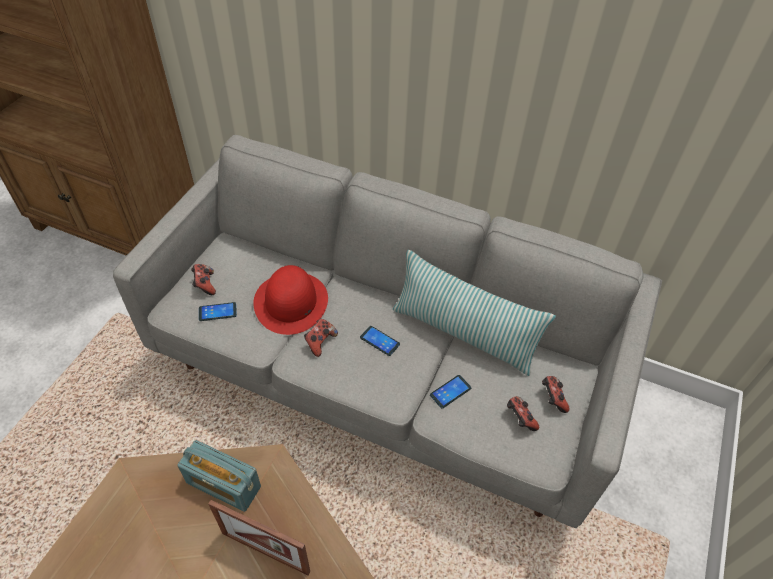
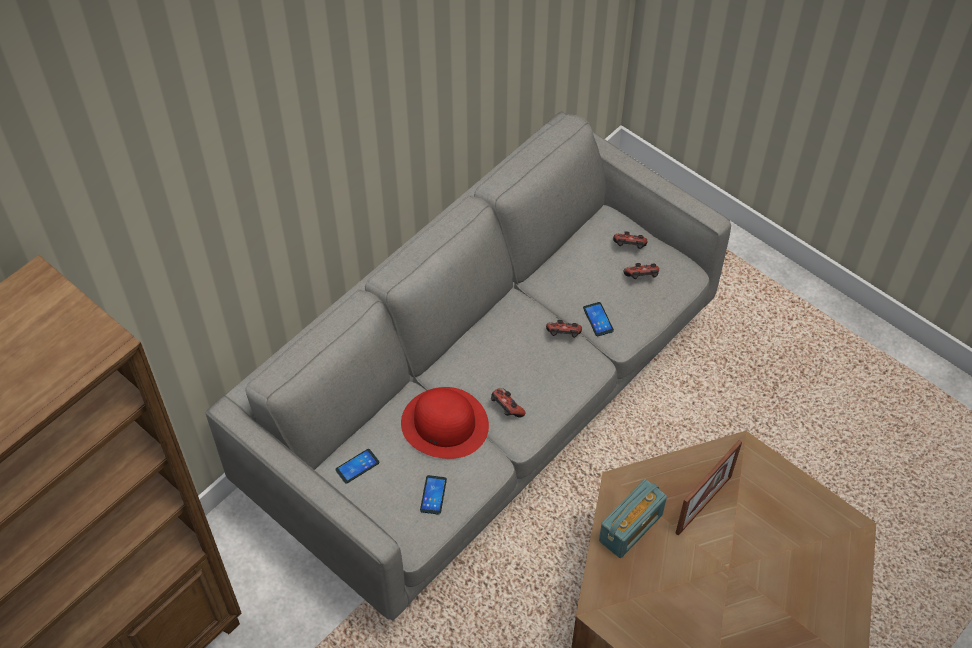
camera: 70 degrees left, 5 degrees up
game controller [191,264,216,295] -> game controller moved to [546,320,582,338]
phone [360,326,400,356] -> phone moved to [335,449,380,484]
pillow [393,250,556,376] -> none

